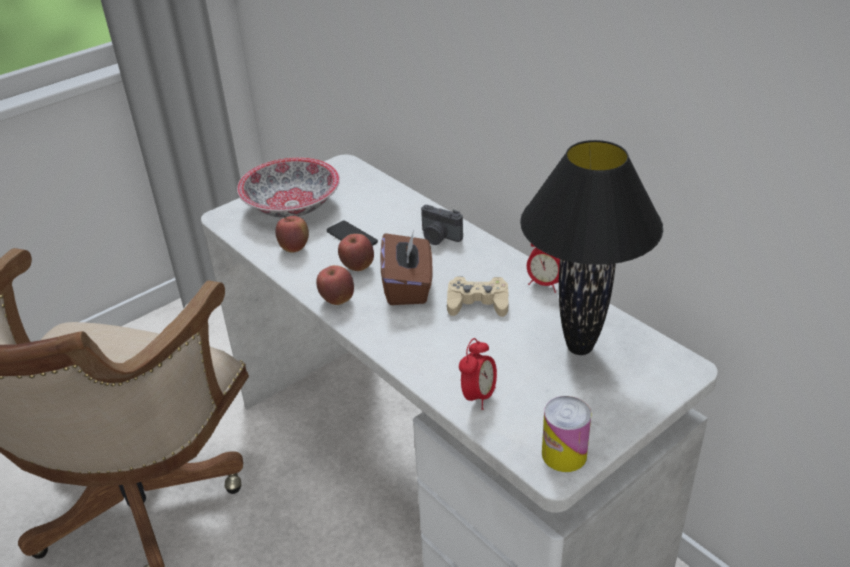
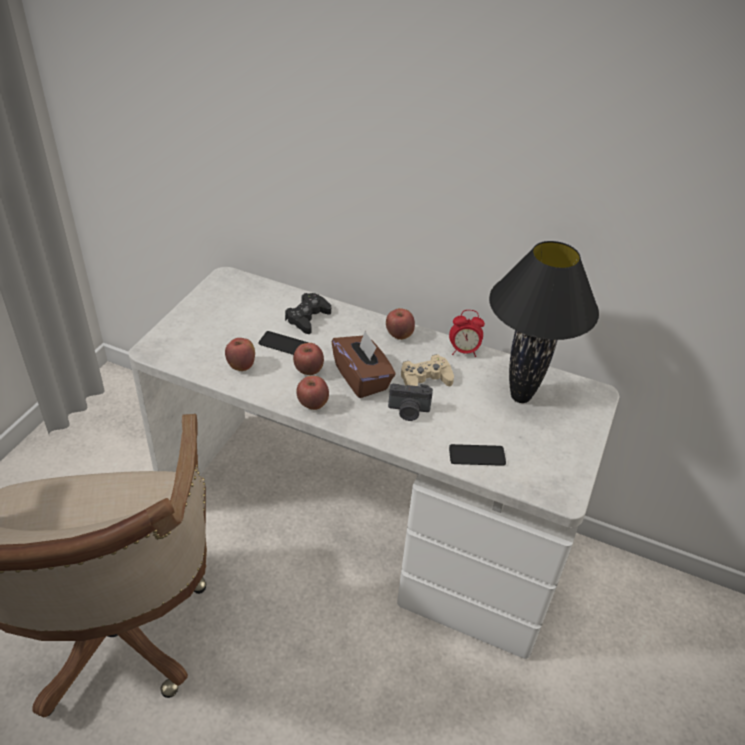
camera: 30 degrees left, 5 degrees up
bowl [237,157,340,218] -> none
camera [421,205,463,245] -> camera moved to [388,384,433,421]
alarm clock [459,338,497,410] -> phone [449,444,506,466]
can [542,396,592,472] -> none
none -> black game controller [285,293,331,334]
none -> apple [386,308,415,340]

